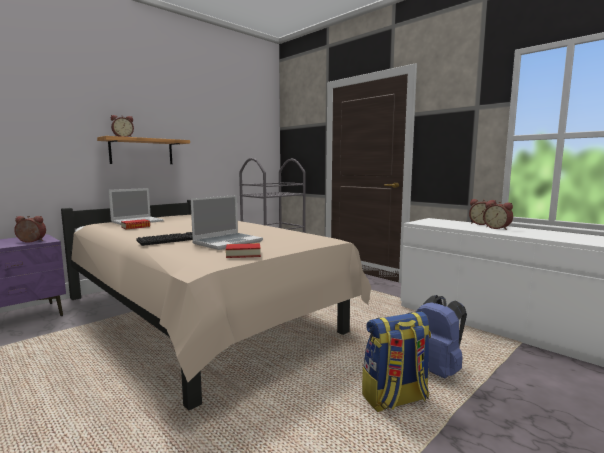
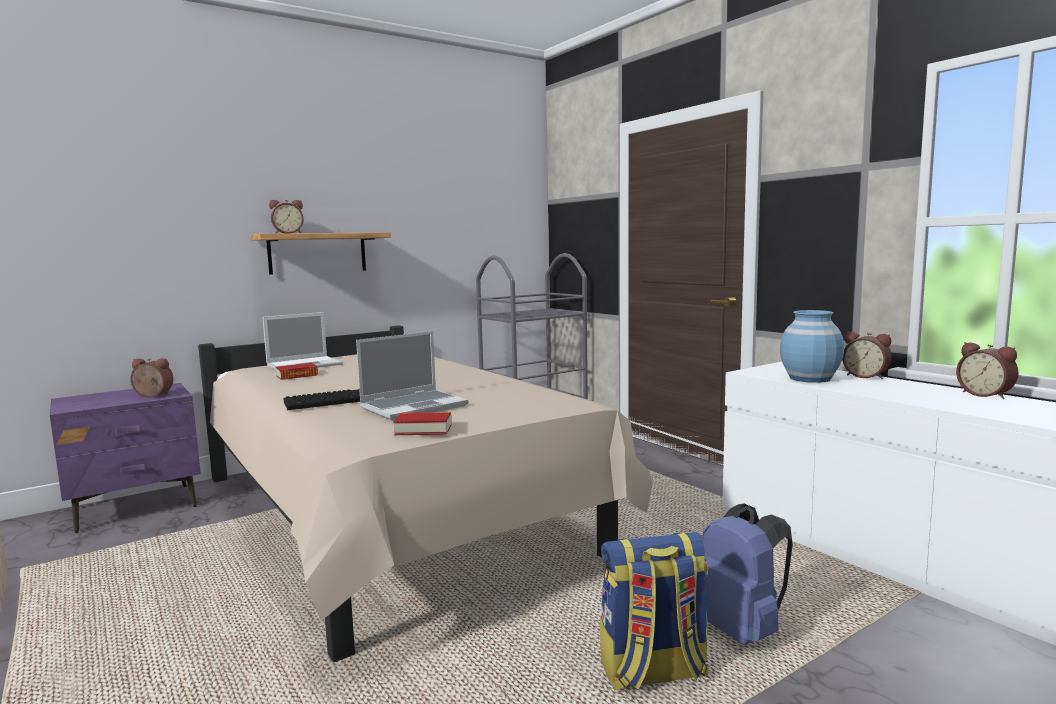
camera: 10 degrees right, 0 degrees up
alarm clock [483,201,513,230] -> alarm clock moved to [956,342,1019,399]
none -> blue vase [780,310,844,383]

